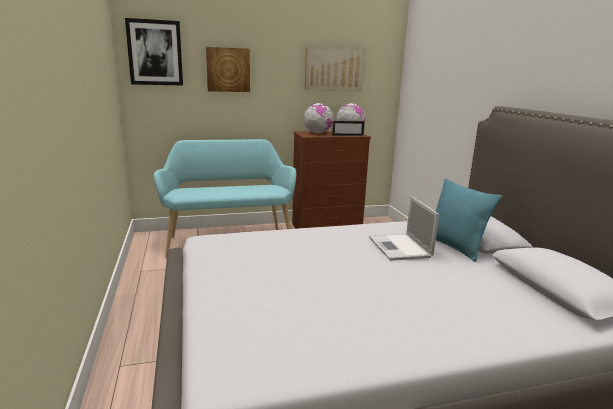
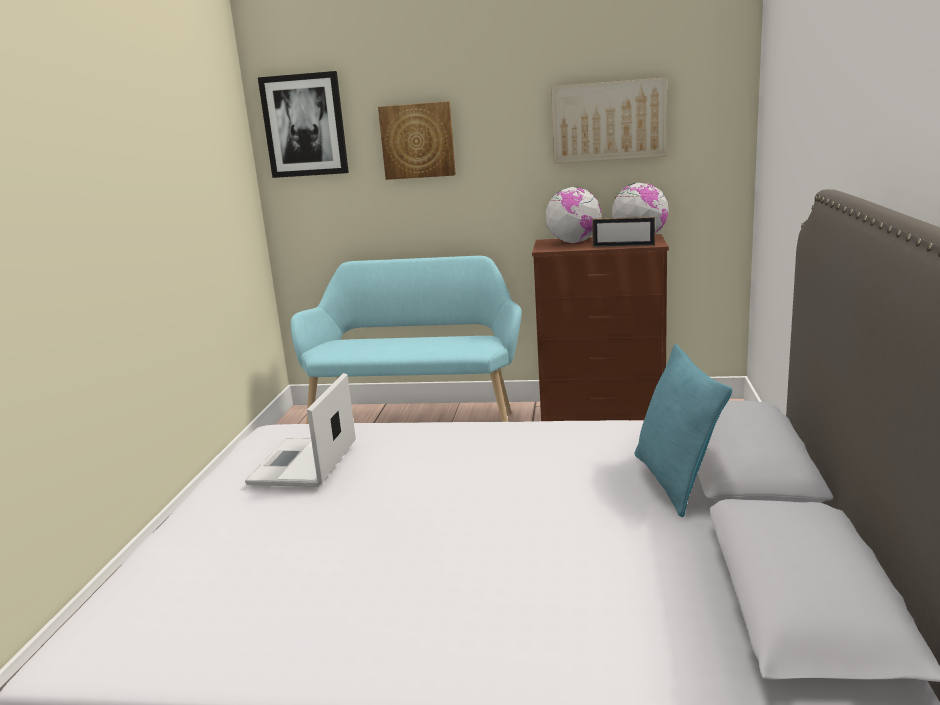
camera: 25 degrees right, 0 degrees up
laptop [369,196,439,261] -> laptop moved to [245,373,356,487]

